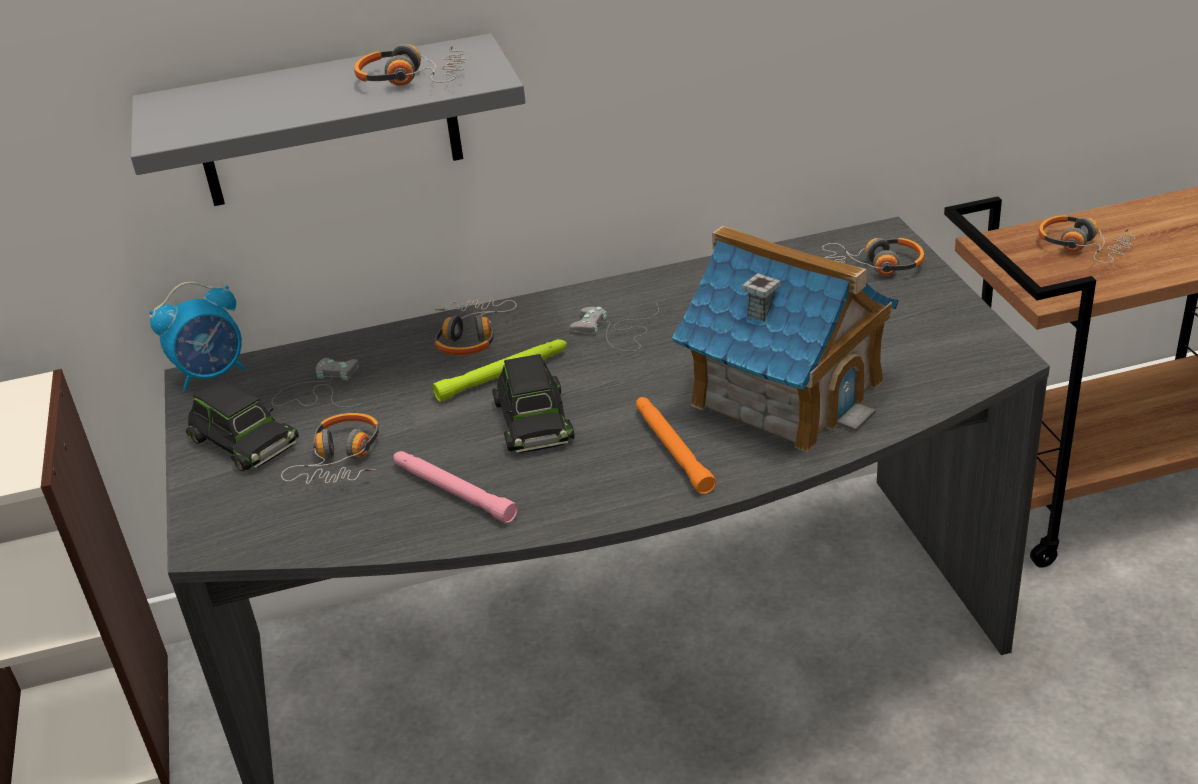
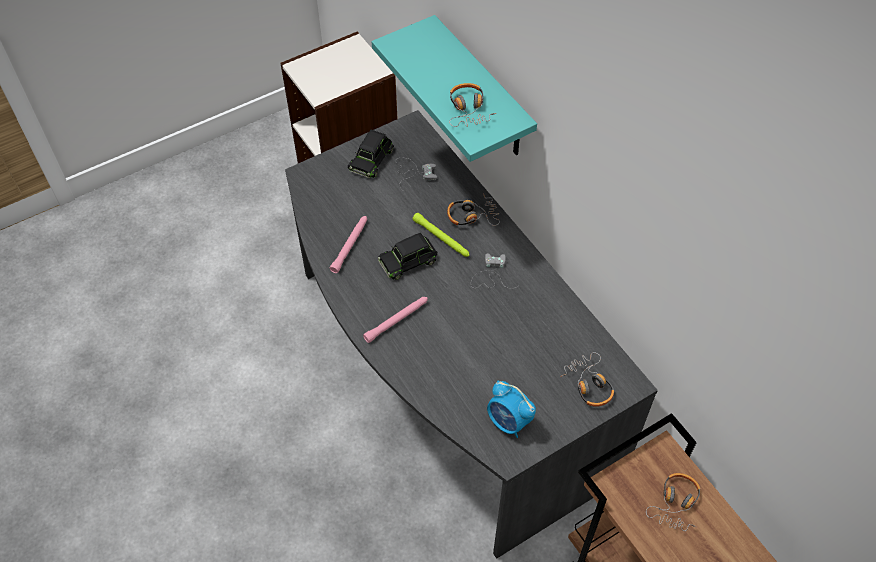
camera: 70 degrees right, 20 degrees up
grey shelf [131,33,526,206] -> turquoise shelf [372,15,537,162]
alarm clock [149,282,246,392] -> alarm clock moved to [487,381,536,438]
headphones [281,413,379,484] -> none
orange flashlight [636,397,716,494] -> pink flashlight [363,297,428,343]
toy house [672,225,899,452] -> none

